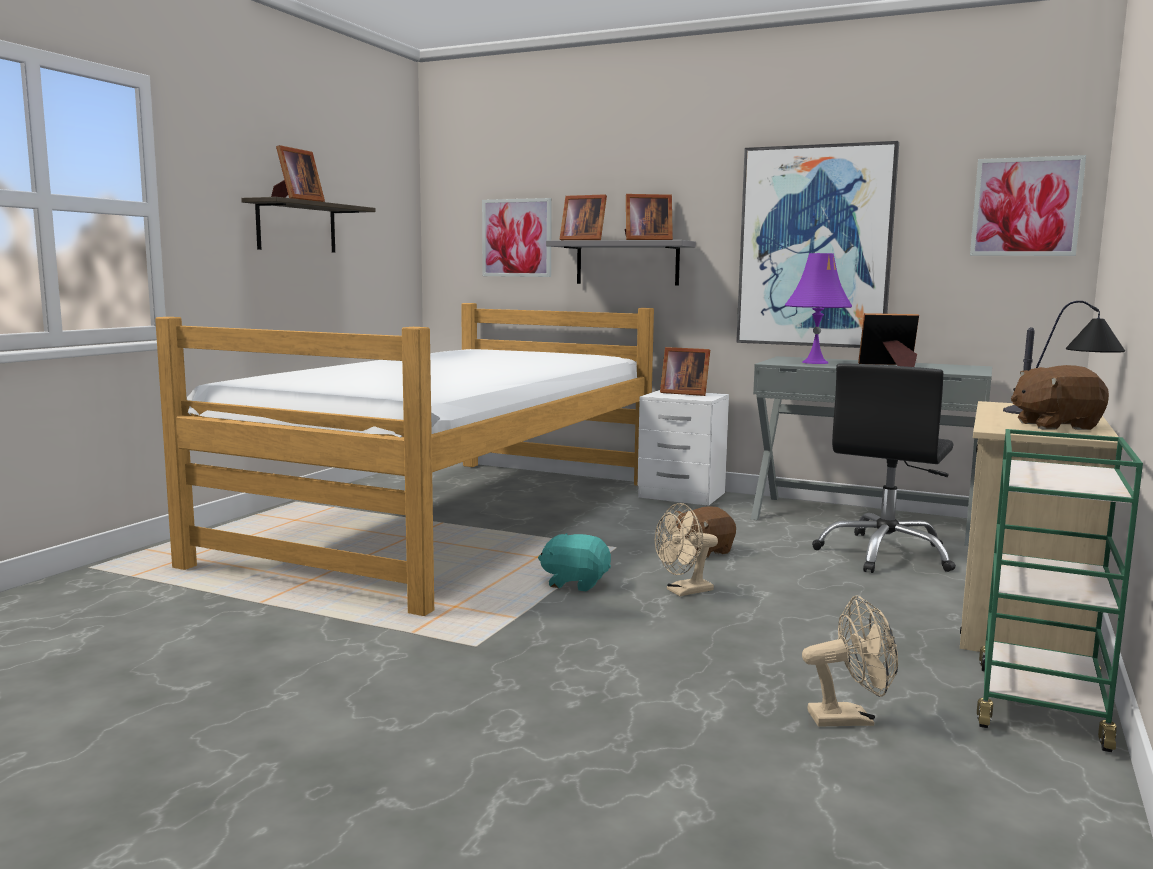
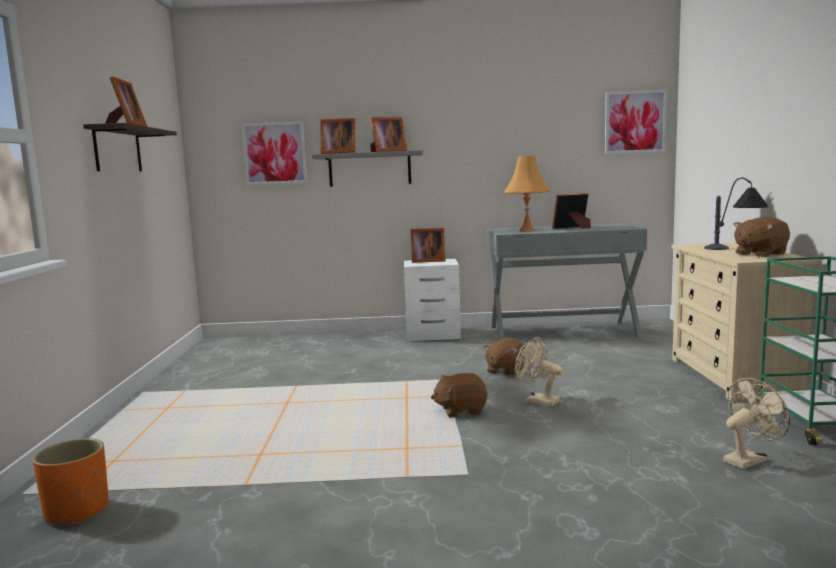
camera: 25 degrees left, 0 degrees up
bed [155,303,654,616] -> none
turquoise plush toy [538,533,611,591] -> brown plush toy [431,373,487,417]
beige fan [655,503,718,596] -> beige fan turned 90 degrees clockwise [515,337,563,406]
picture [736,141,899,348] -> none
purple table lamp [785,253,852,364] -> orange table lamp [504,156,550,232]
black office chair [812,363,956,573] -> none
none -> orange planter [32,438,109,525]

